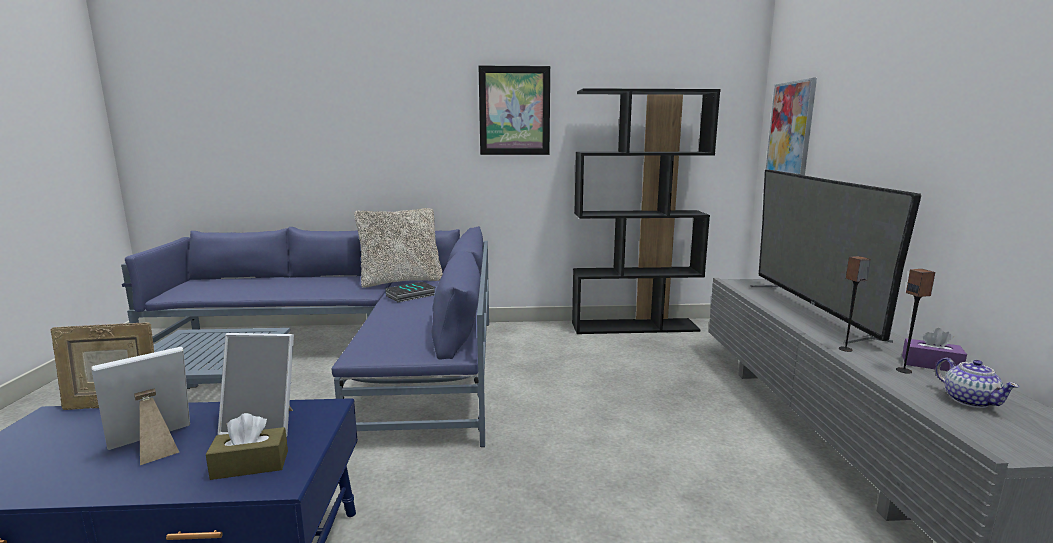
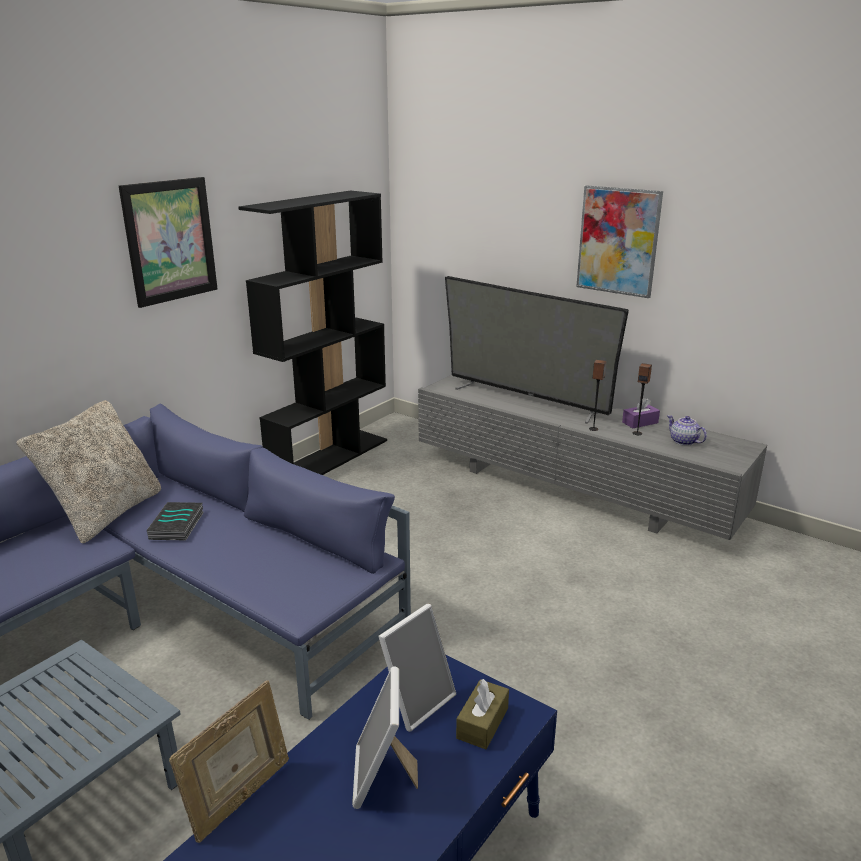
camera: 50 degrees left, 10 degrees up
picture [766,78,817,176] -> picture moved to [576,185,663,298]
teapot [936,358,1019,408] -> teapot turned 150 degrees counterclockwise [667,415,707,446]

